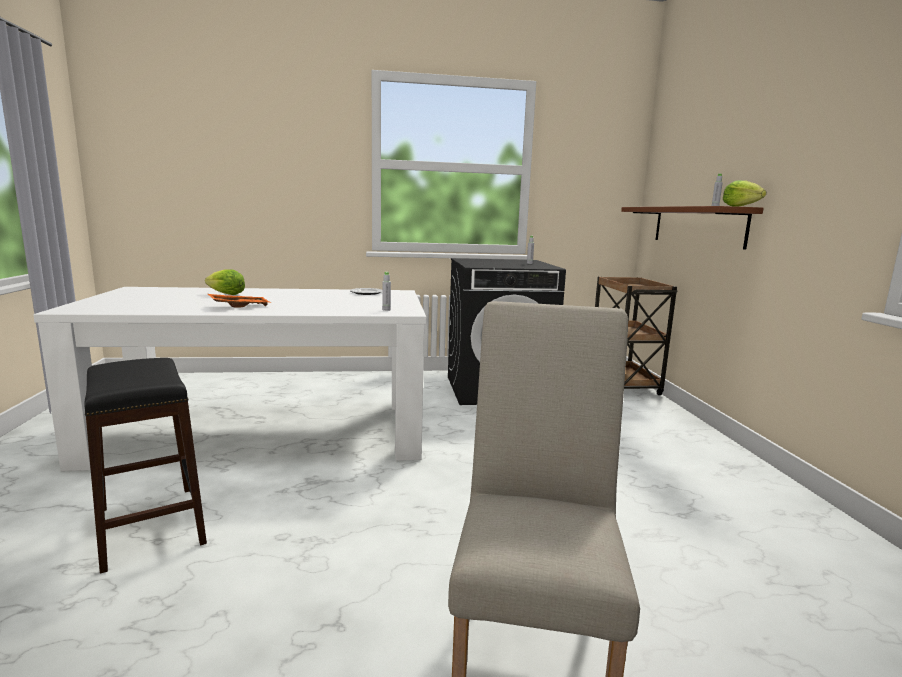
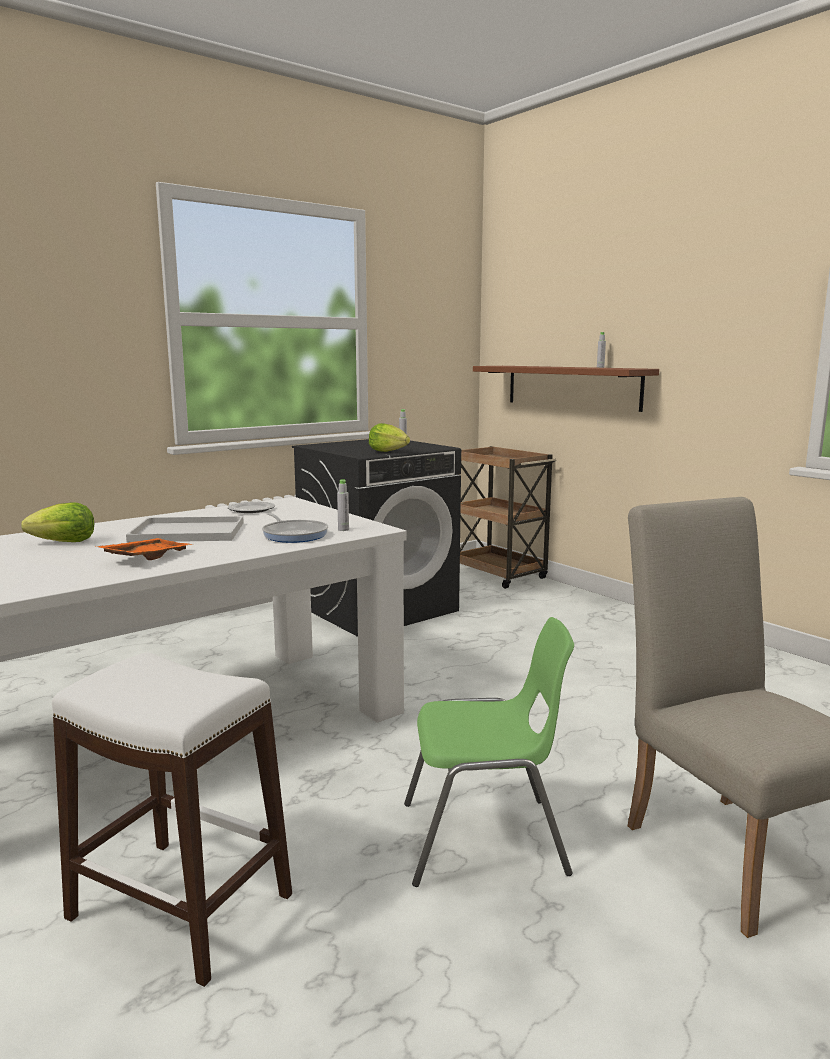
camera: 30 degrees left, 0 degrees up
black stool [84,358,207,574] -> white stool [52,653,292,987]
lettuce [723,180,766,207] -> lettuce moved to [369,423,410,452]
none -> white tray [126,516,244,542]
none -> frying pan [262,513,328,543]
none -> green chair [404,617,574,887]

